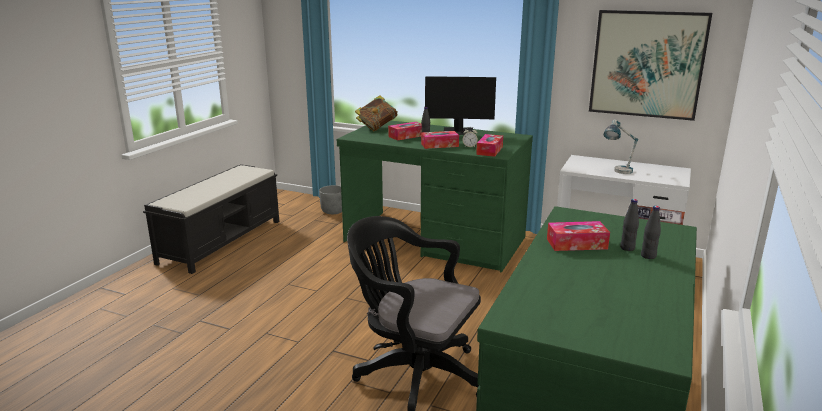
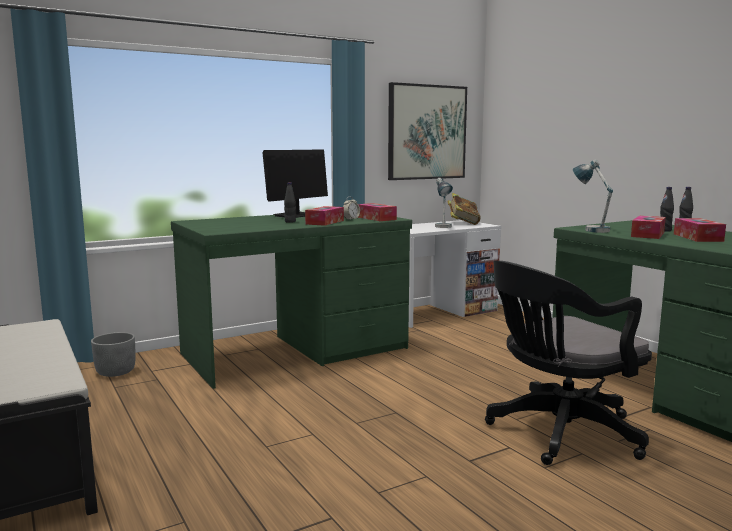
camera: 55 degrees left, 10 degrees down
book [355,95,397,131] -> book moved to [447,193,480,225]
tissue box [388,122,422,141] -> tissue box moved to [674,218,726,242]
none -> table lamp [573,160,613,233]

